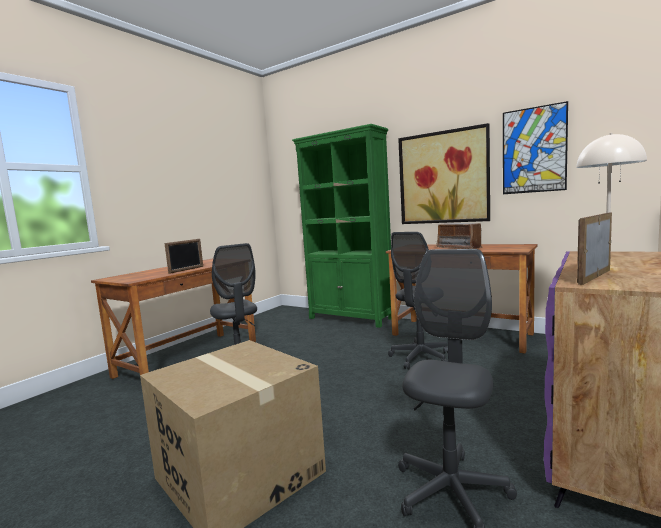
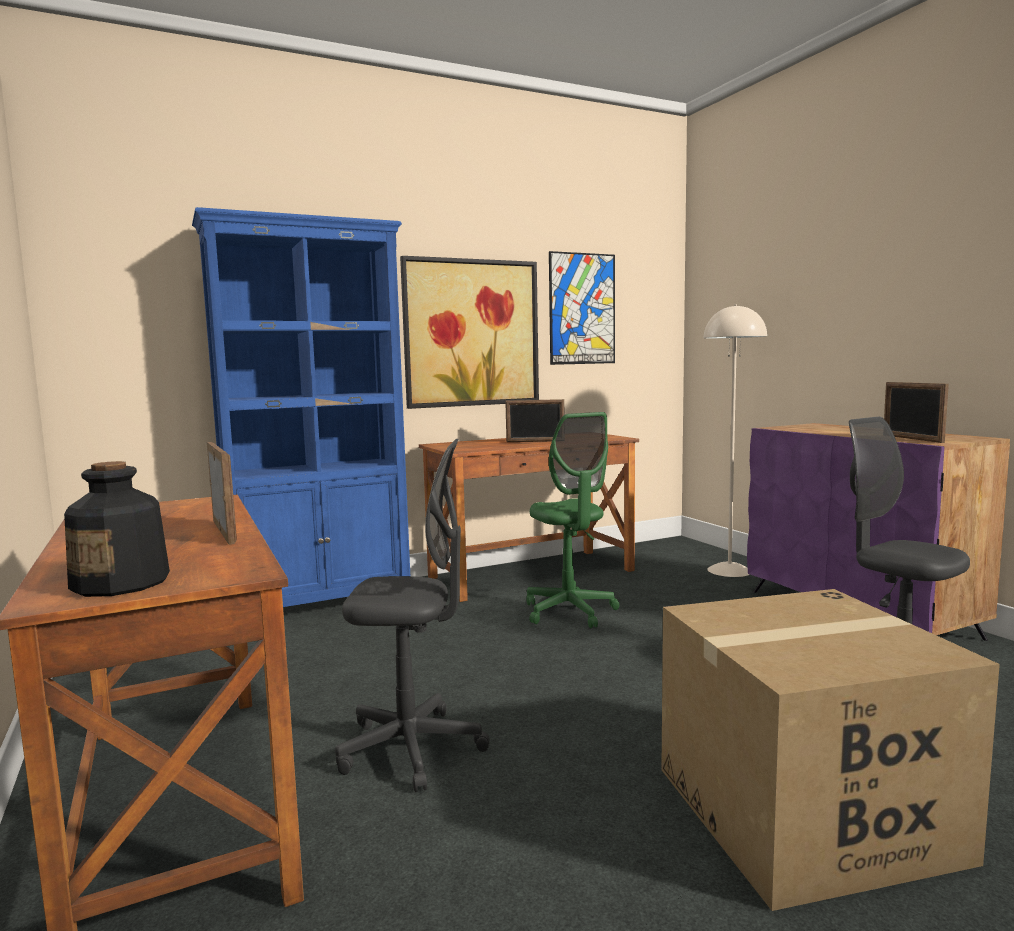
camera: 60 degrees left, 0 degrees up
green bookcase [292,124,392,328] -> blue bookcase [192,207,410,607]
grey office chair [388,232,448,370] -> green office chair [526,412,619,628]
radio [436,223,483,249] -> picture frame [505,399,564,442]
none -> bottle [64,461,170,597]

